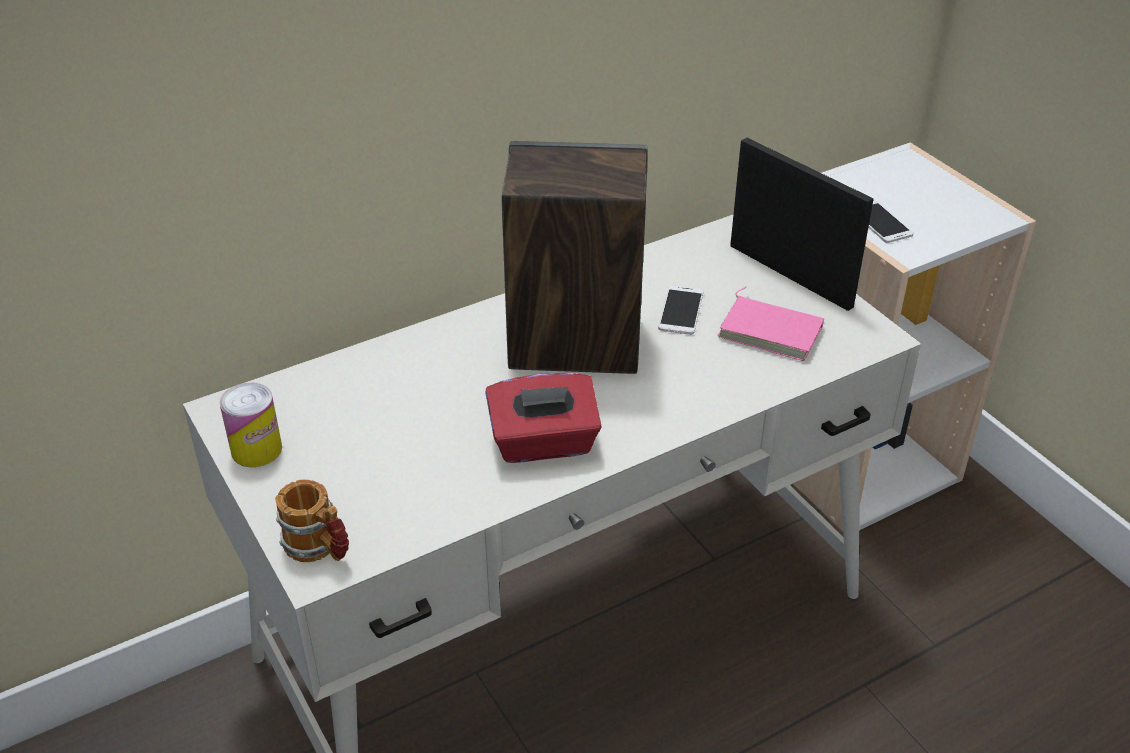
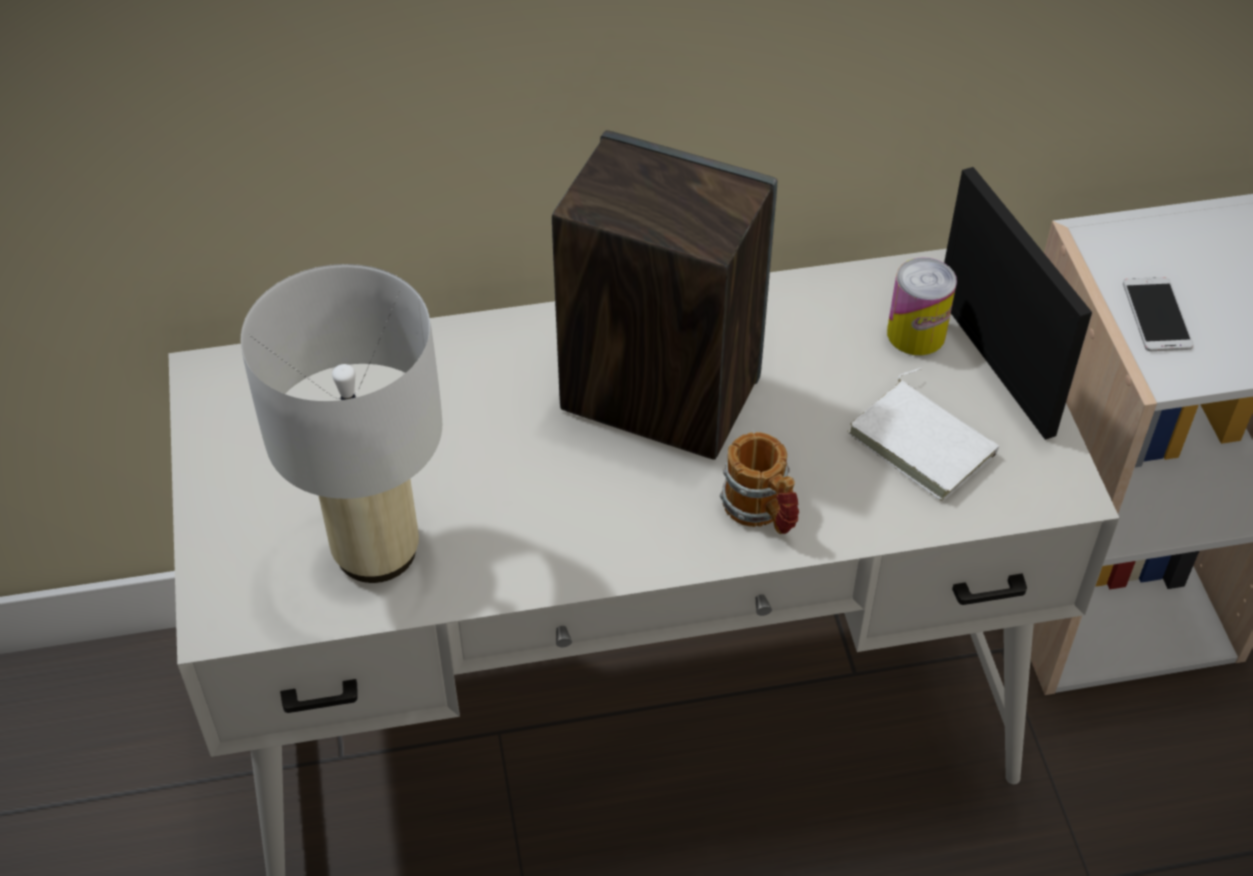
camera: 20 degrees right, 10 degrees up
can [220,383,282,467] -> can moved to [887,257,957,355]
mug [275,479,349,562] -> mug moved to [720,432,799,534]
red tissue box [485,373,602,463] -> none
phone [658,286,703,335] -> none
pink book [717,286,824,361] -> white book [847,368,999,501]
none -> white table lamp [241,264,442,583]

